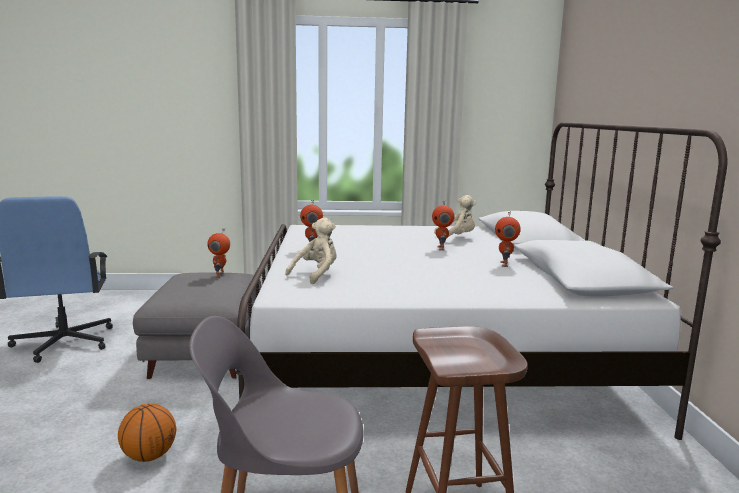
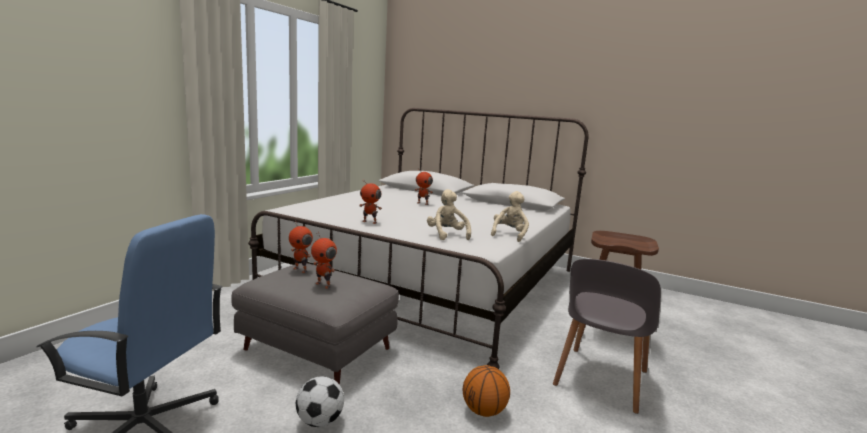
camera: 60 degrees left, 0 degrees up
beige plush toy [434,195,477,237] -> beige plush toy moved to [491,191,529,242]
toy robot [495,211,521,267] -> toy robot moved to [311,231,337,289]
none -> football [296,376,344,427]

